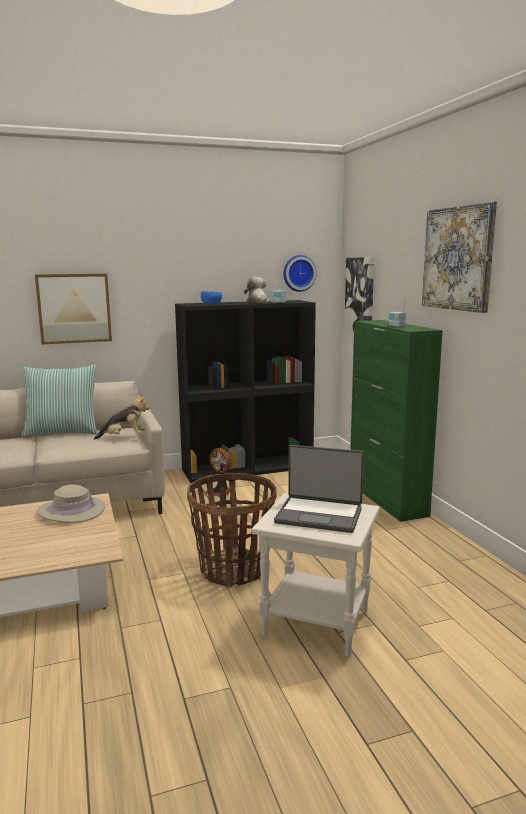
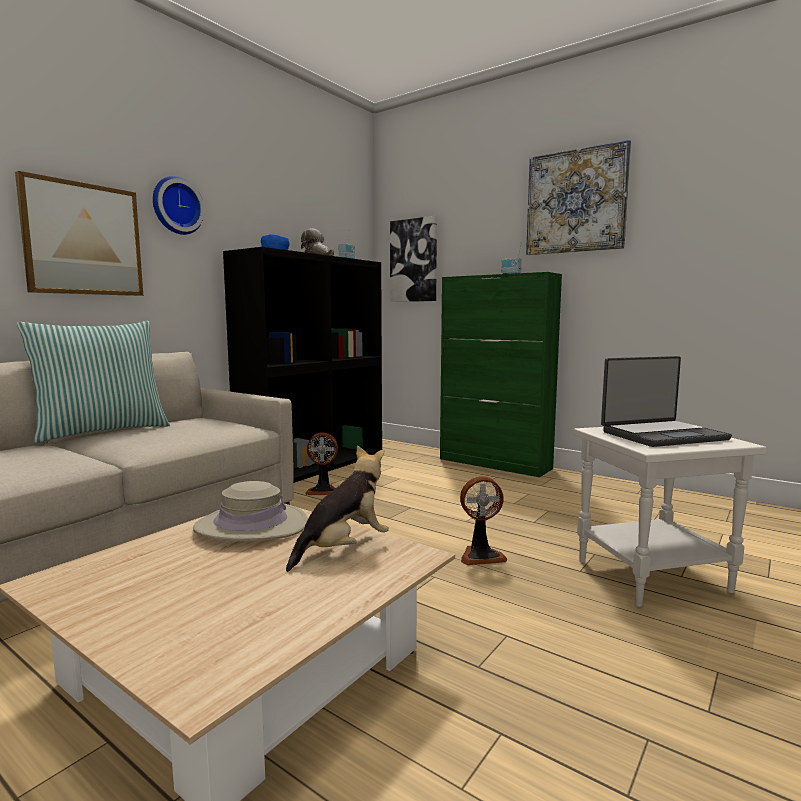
camera: 35 degrees left, 5 degrees down
plush toy [94,394,150,440] -> plush toy moved to [286,446,389,572]
basket [187,473,276,587] -> fan [460,476,507,565]
wall clock [283,255,317,292] -> wall clock moved to [153,176,205,235]

